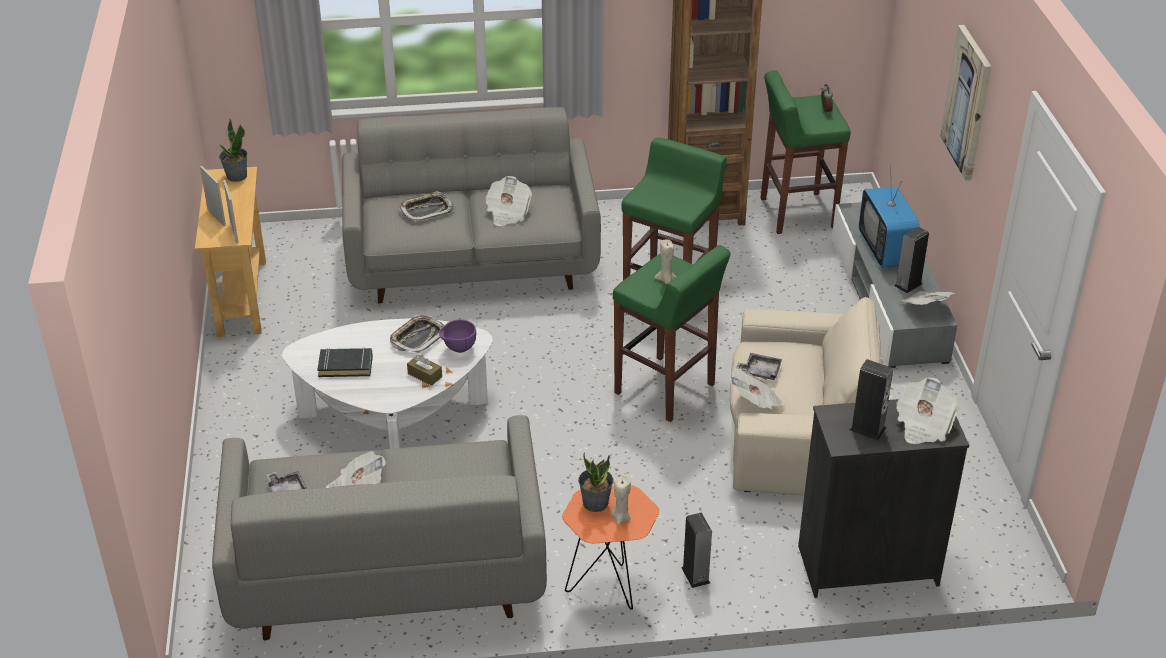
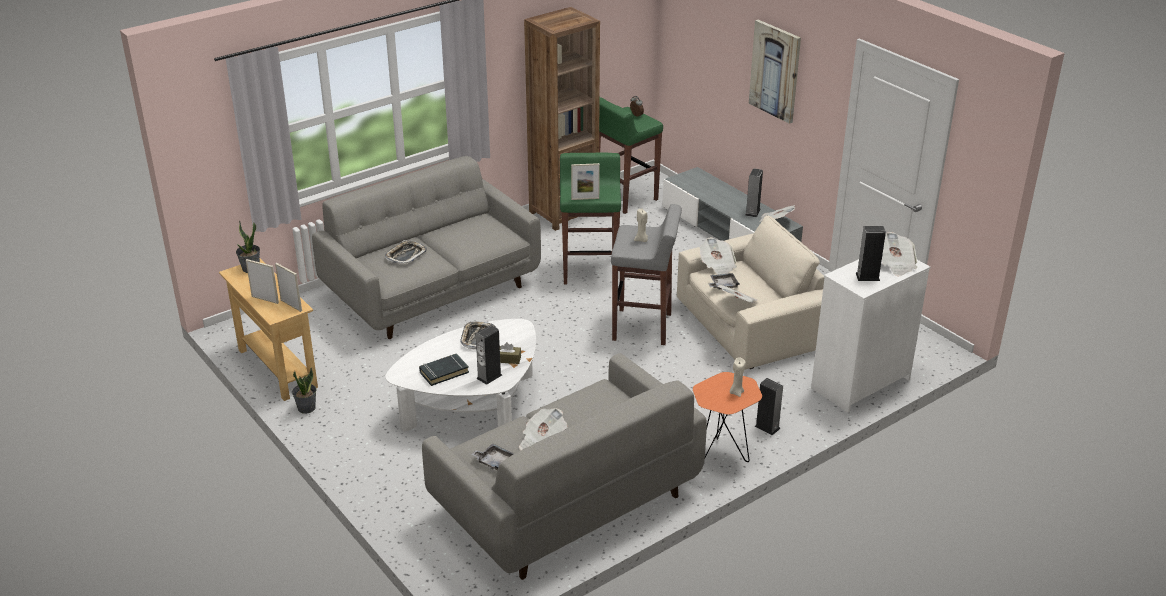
camera: 30 degrees left, 5 degrees down
purple bowl [439,319,476,353] -> none
newspaper [485,176,532,226] -> newspaper moved to [699,237,737,275]
potted plant [578,453,614,512] -> potted plant moved to [292,368,316,414]
green stool [613,245,730,422] -> grey stool [611,204,682,345]
black dresser [798,399,969,598] -> white dresser [811,259,930,413]
television [859,164,920,268] -> none
none -> speaker [476,325,502,385]
none -> picture frame [571,163,600,200]

